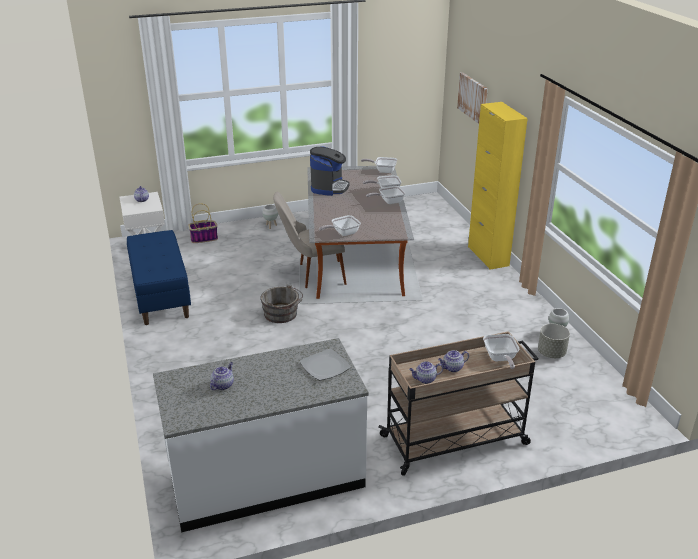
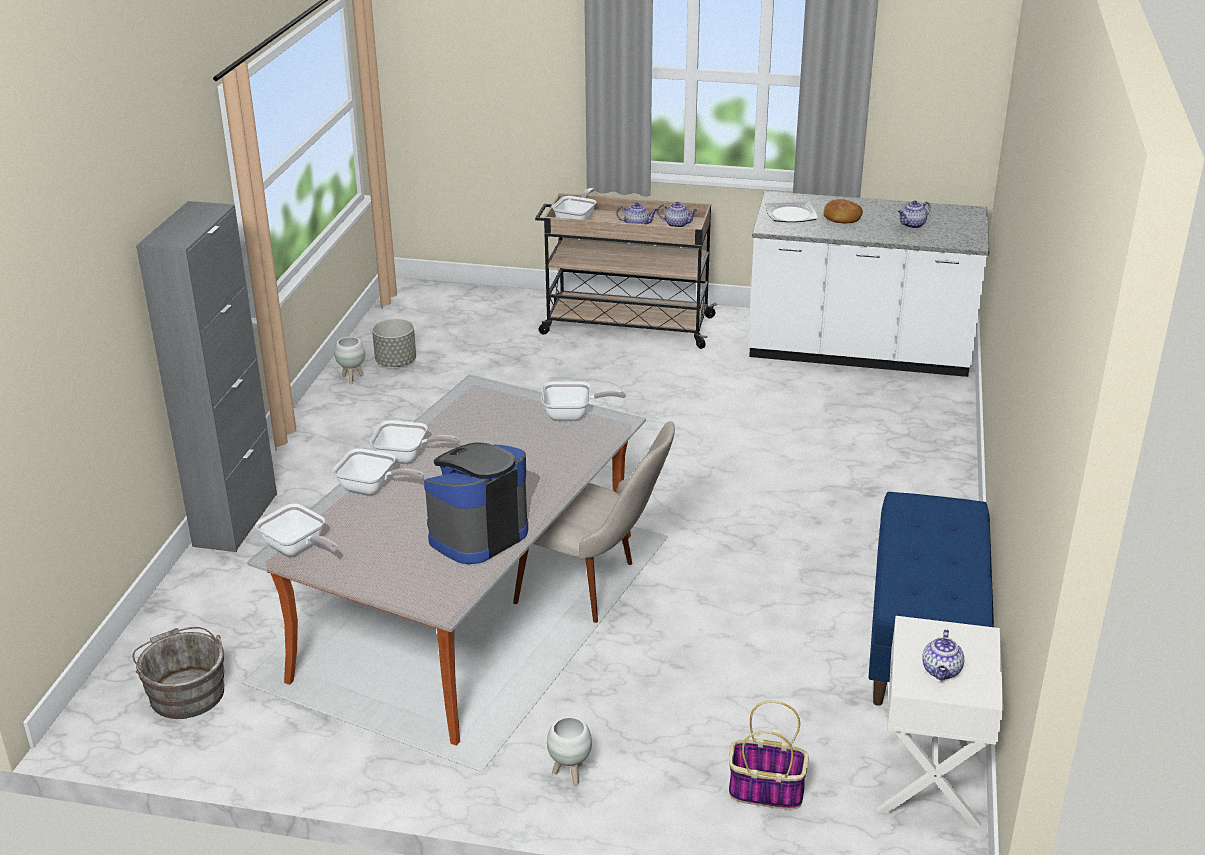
camera: 150 degrees left, 0 degrees up
grey bucket [260,285,303,323] -> grey bucket moved to [132,627,225,719]
picture [457,72,488,124] -> none
yellow cabinet [468,102,528,270] -> grey cabinet [136,201,277,552]
none -> bread [824,199,863,223]

